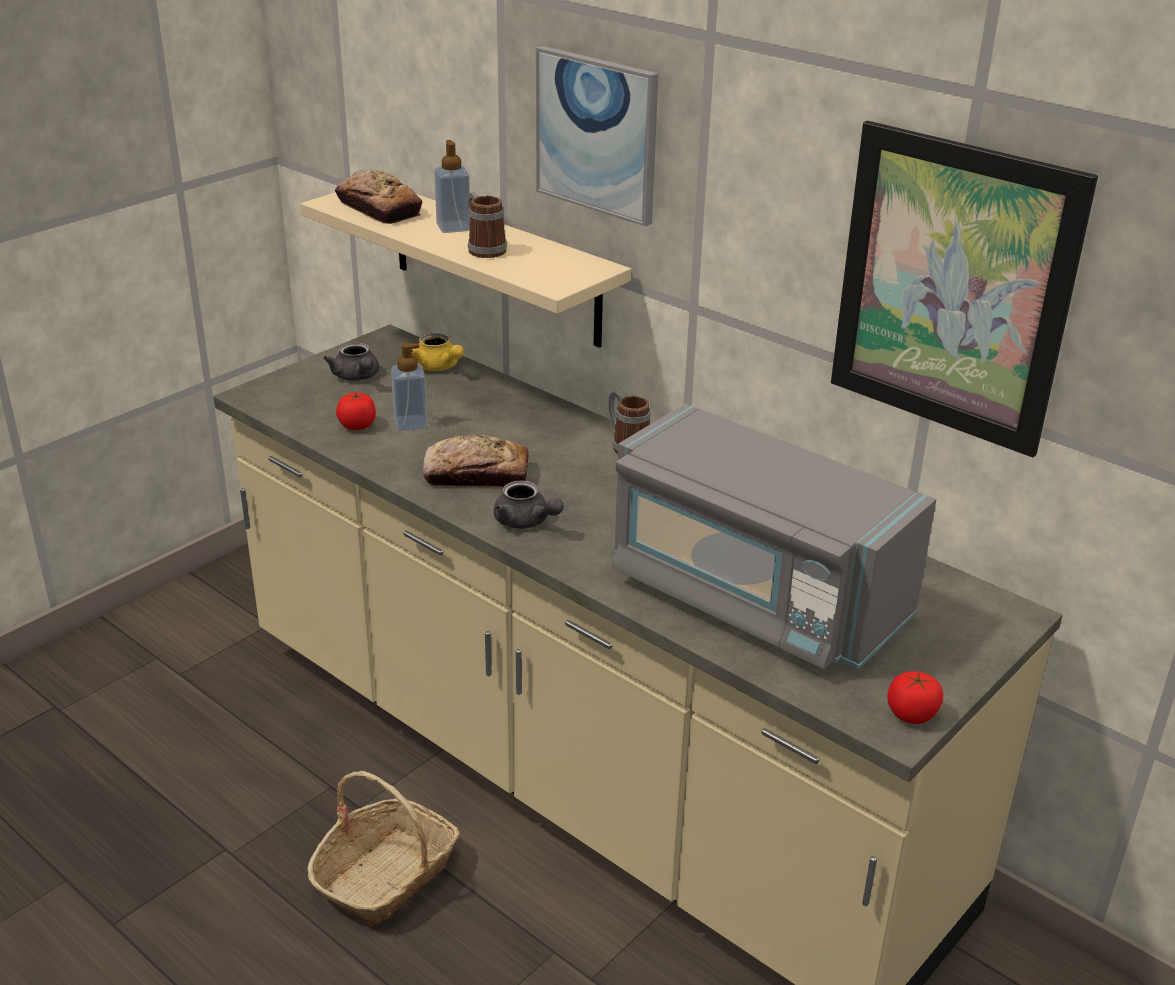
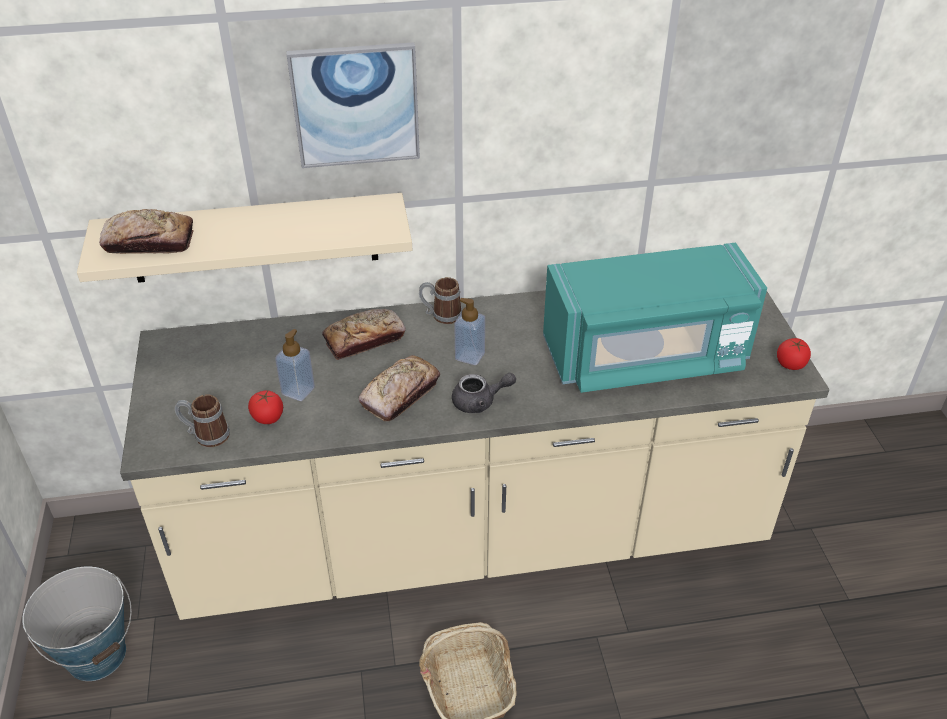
camera: 50 degrees left, 10 degrees up
grey teapot [324,342,379,381] -> none
yellow teapot [411,333,464,371] -> none
soap dispenser [434,140,470,233] -> soap dispenser moved to [454,298,485,365]
mug [466,192,507,258] -> mug moved to [175,395,230,447]
grey microwave [612,404,936,669] -> turquoise microwave [543,243,767,393]
picture [831,121,1098,458] -> none
none -> bucket [22,567,132,681]
none -> bread [322,309,406,360]

